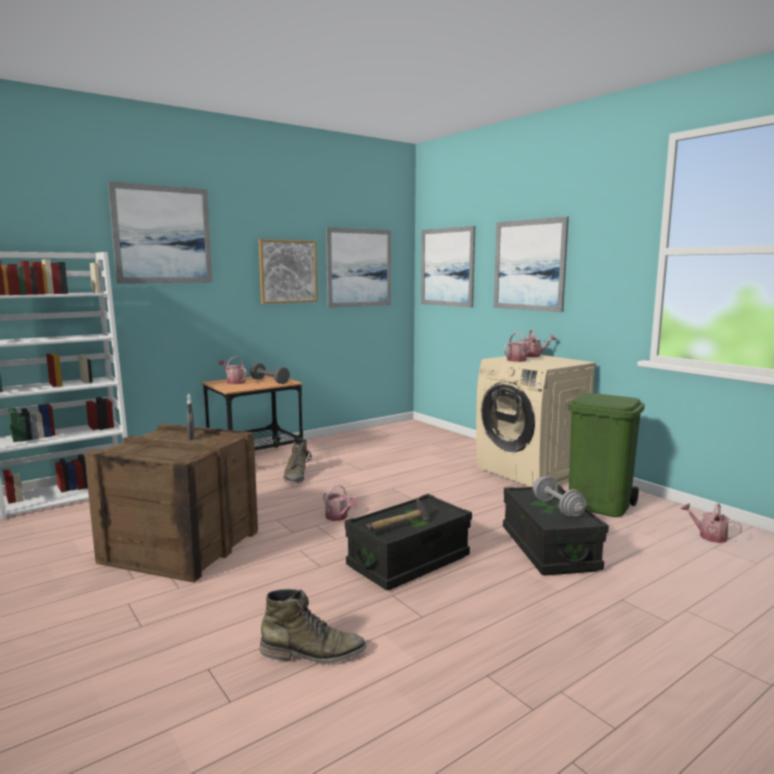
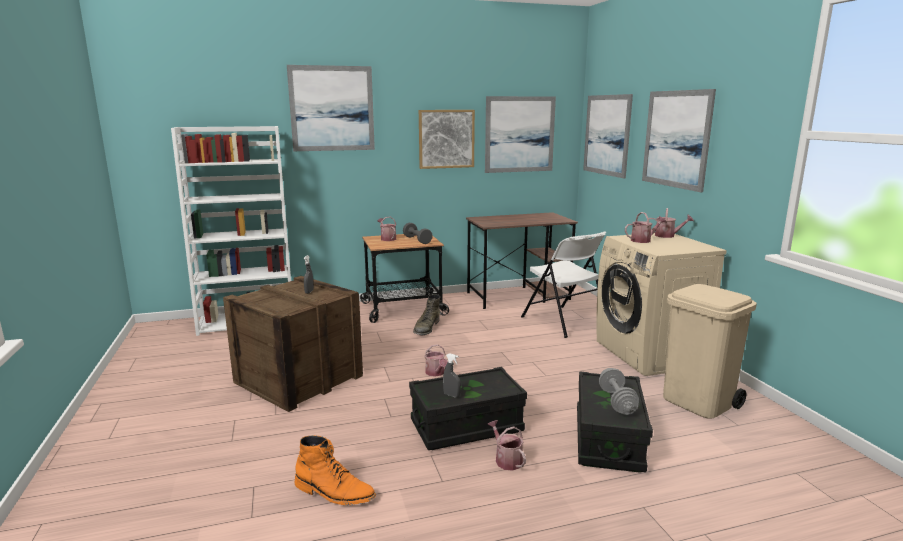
camera: 20 degrees right, 5 degrees up
green boot [260,589,367,663] -> orange boot [295,435,376,505]
hammer [366,498,429,532] -> grey spray bottle [443,353,461,397]
green trash can [568,393,645,517] -> beige trash can [663,284,757,419]
watering can [681,503,742,543] -> watering can moved to [487,420,526,471]
none -> brown desk [466,212,578,309]
none -> white chair [521,231,606,338]

